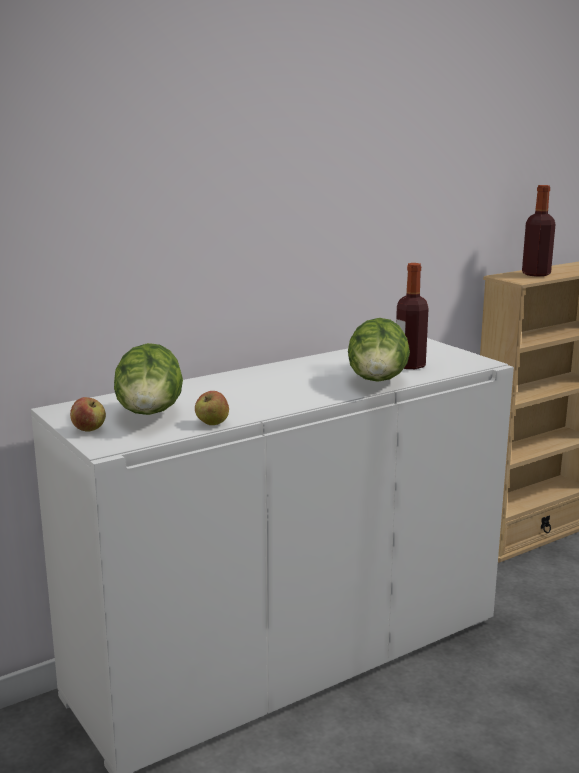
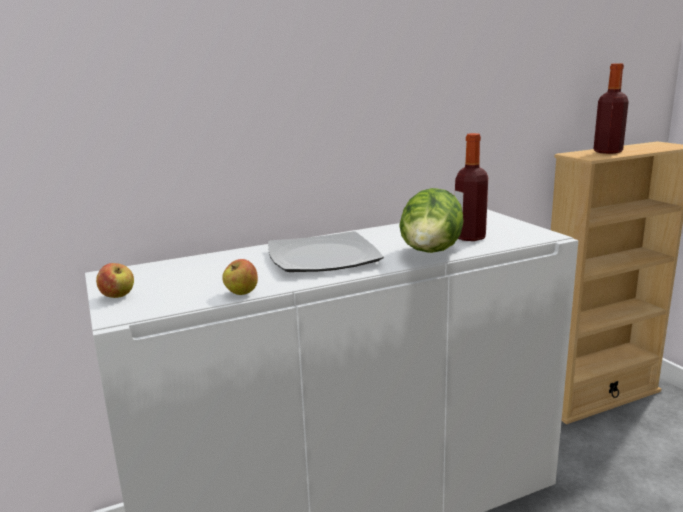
camera: 10 degrees right, 0 degrees up
lettuce [114,343,183,415] -> none
none -> plate [268,231,384,272]

